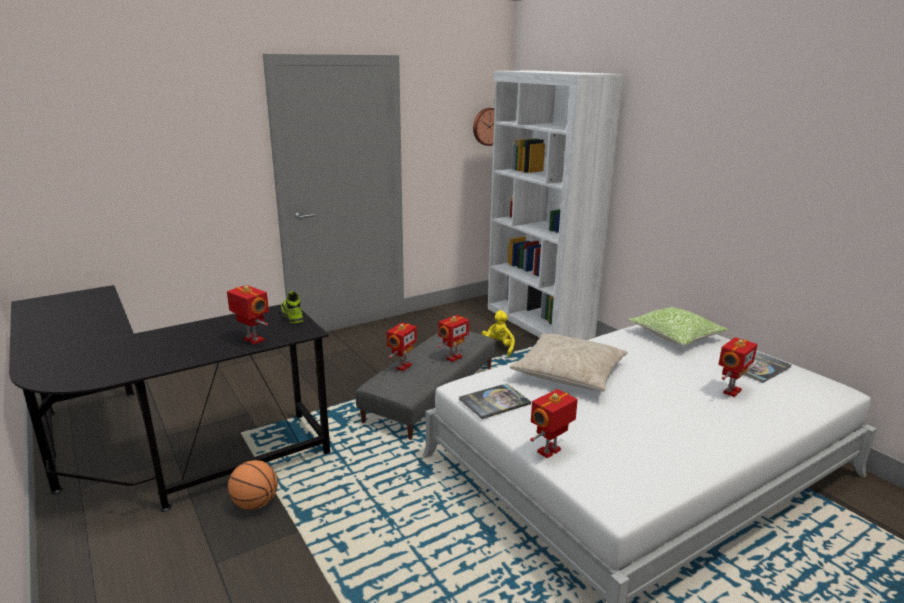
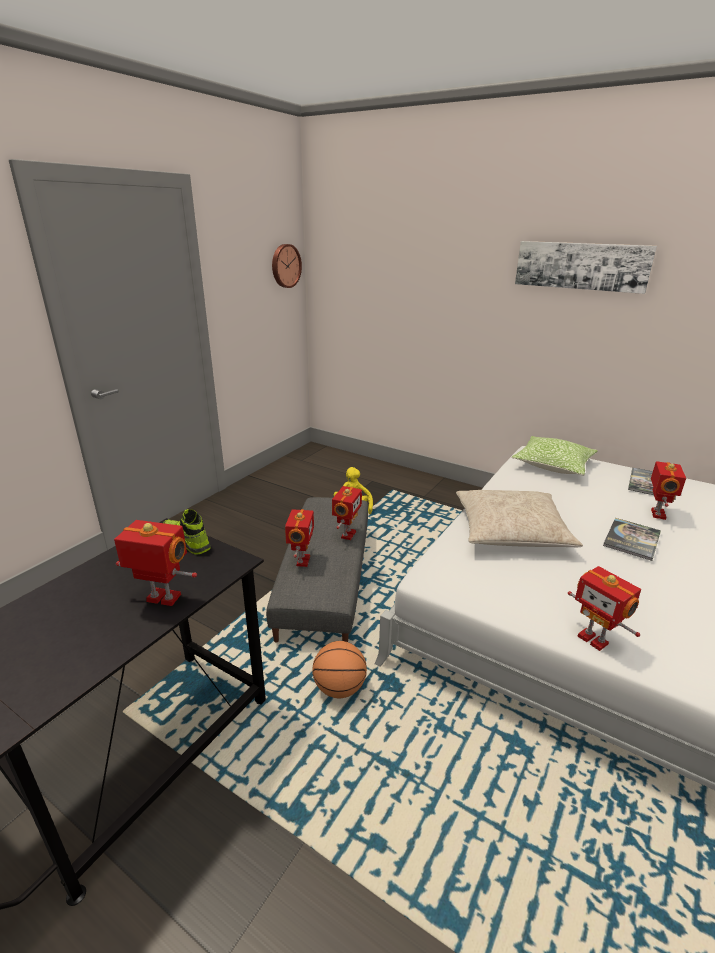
camera: 25 degrees left, 5 degrees up
basketball [228,460,278,510] -> basketball moved to [312,641,367,698]
book [459,383,531,419] -> book moved to [603,518,661,561]
white bookcase [488,71,624,340] -> none
toy robot [530,389,578,458] -> toy robot turned 60 degrees counterclockwise [568,566,641,651]
none -> picture [515,241,657,294]

